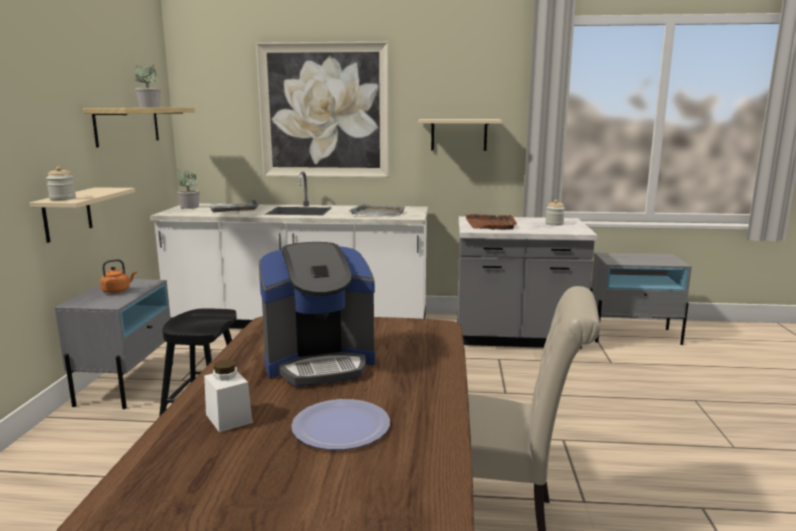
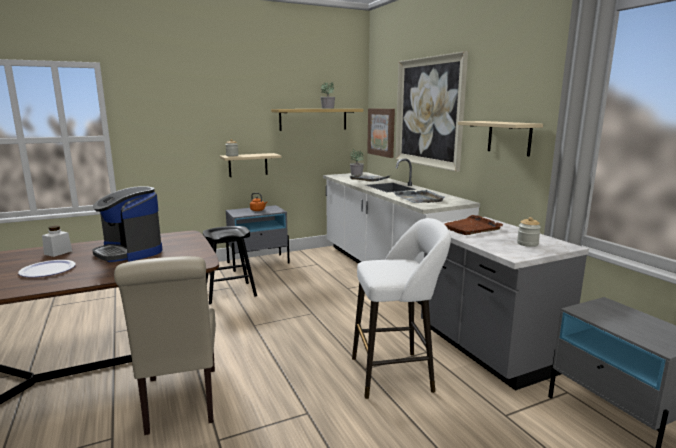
camera: 60 degrees right, 0 degrees up
none -> white stool [352,218,451,399]
none -> picture [367,108,395,158]

